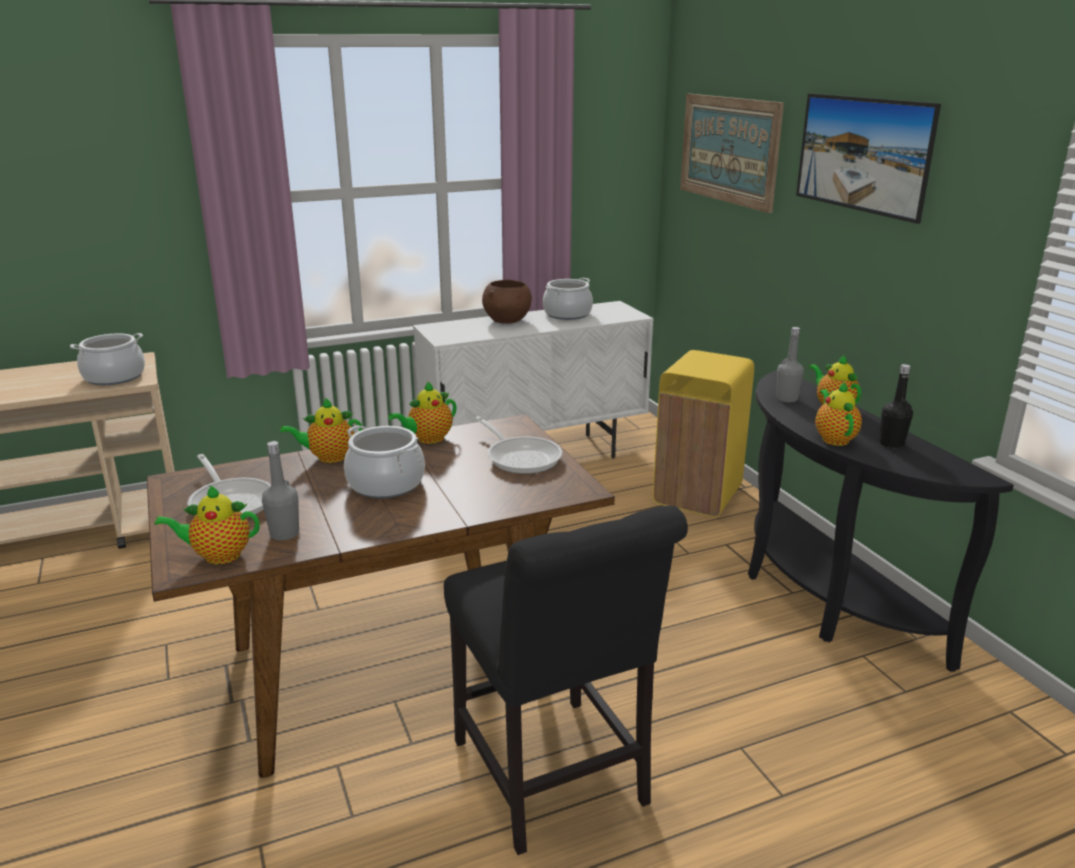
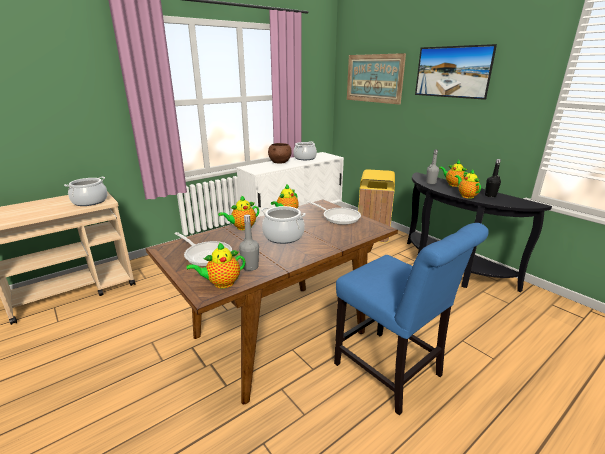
camera: 15 degrees left, 0 degrees up
black chair [444,506,688,855] -> blue chair [334,223,489,415]

